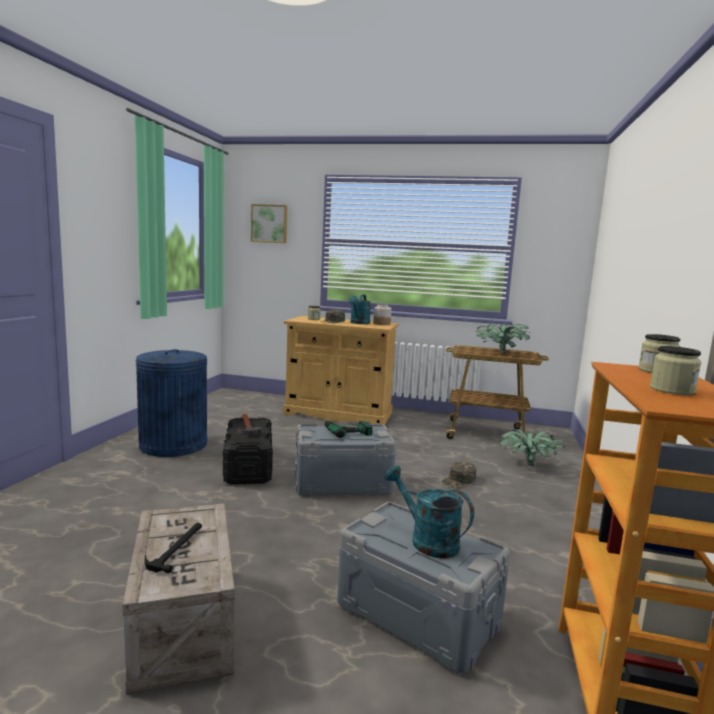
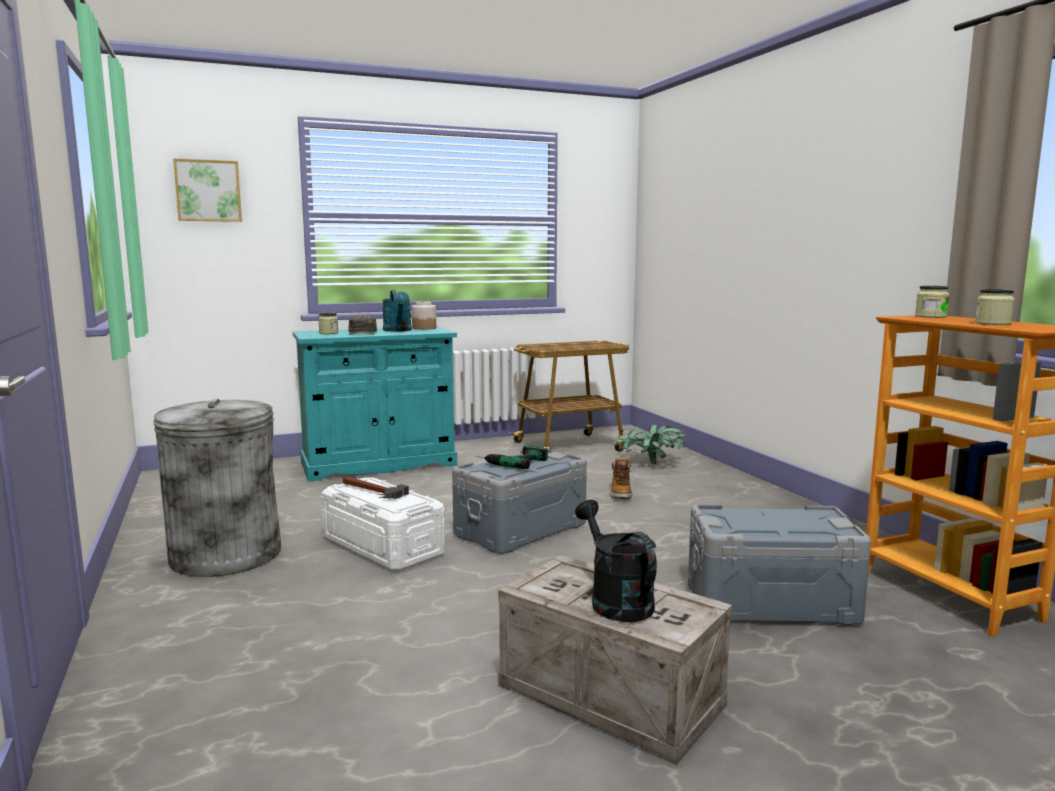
camera: 35 degrees left, 0 degrees up
blue trash can [136,349,207,457] -> grey trash can [154,399,281,577]
hammer [145,523,202,573] -> black watering can [575,500,657,622]
black storage box [223,417,273,484] -> white storage box [321,477,445,570]
beige cabinet [283,316,399,425] -> turquoise cabinet [293,326,457,481]
turquoise watering can [385,466,474,558] -> none
green cap [442,462,476,489] -> boot [610,458,632,499]
potted plant [475,324,530,354] -> none

